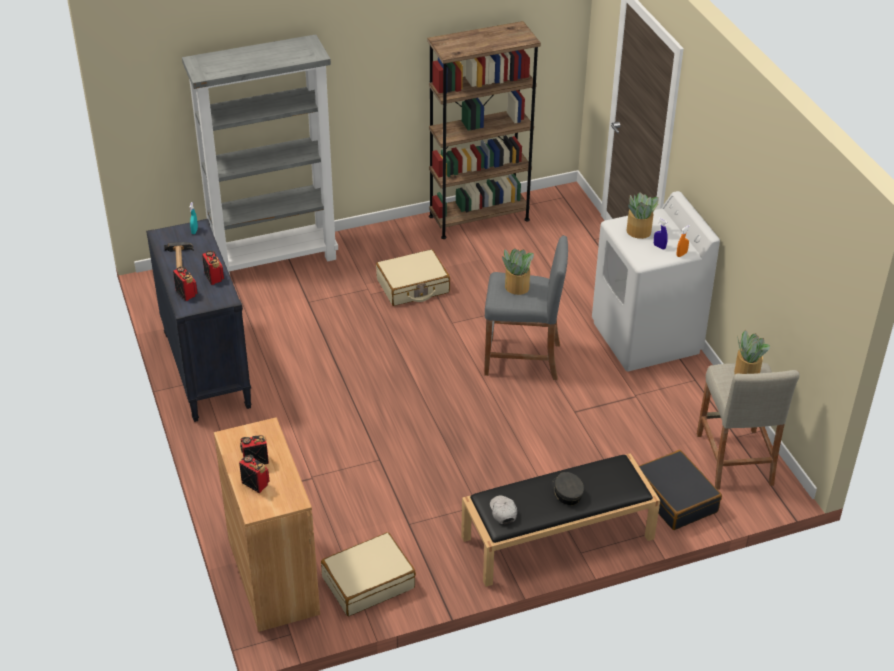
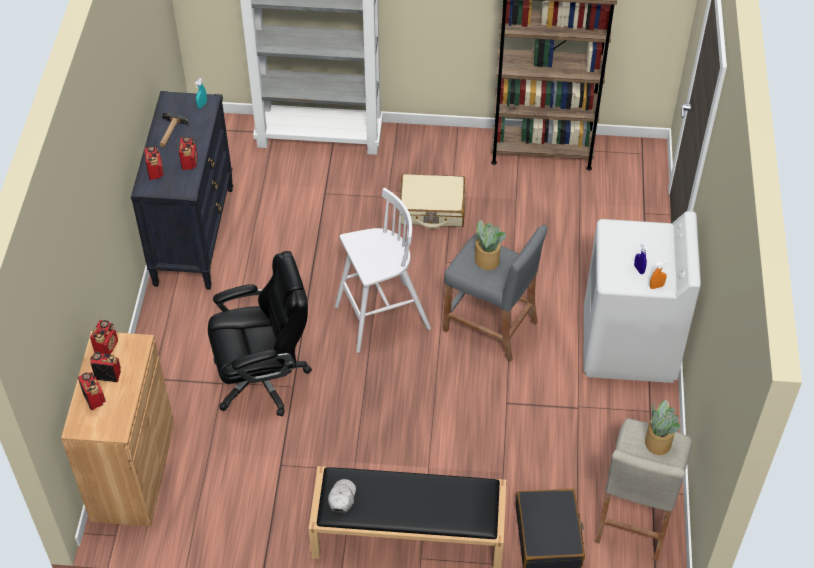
camera: 25 degrees right, 10 degrees up
beige suitcase [321,532,416,616] -> none
grey cap [551,472,584,505] -> none
potted plant [627,192,659,239] -> none
none -> radio [90,320,118,355]
none -> black office chair [208,251,312,416]
none -> white stool [335,188,431,353]

